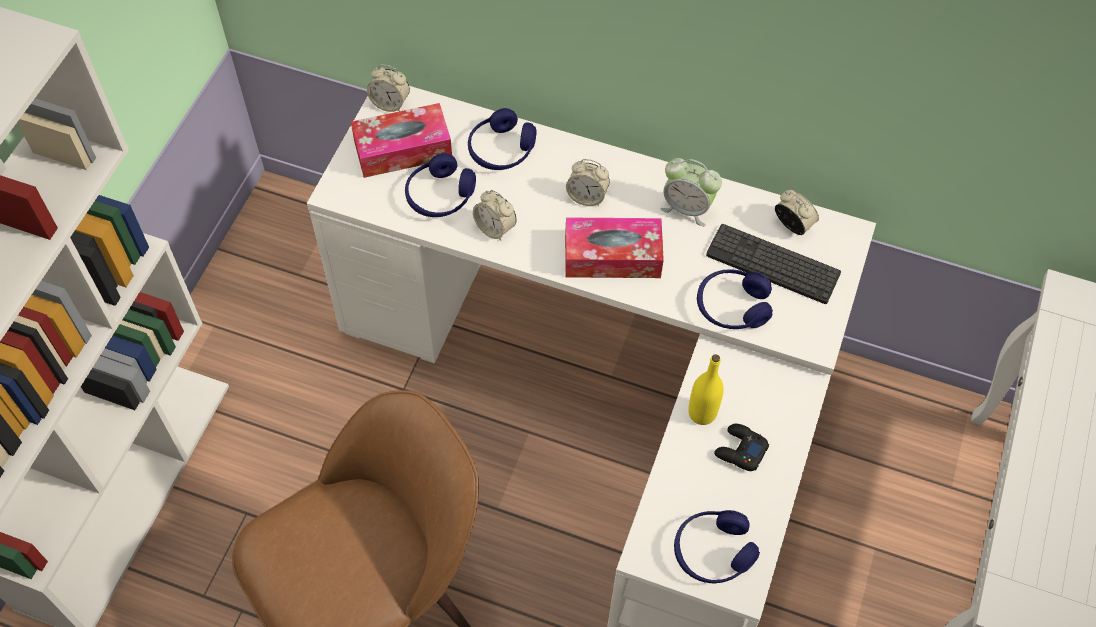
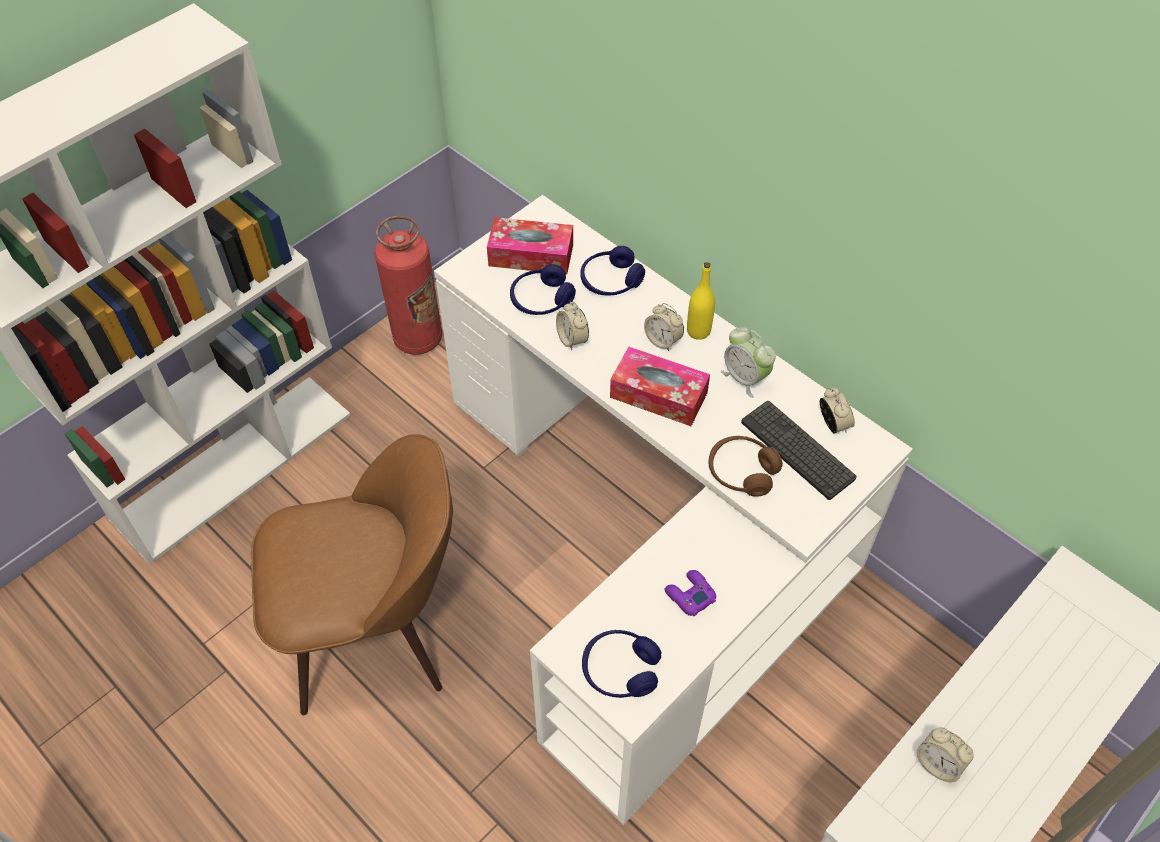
camera: 25 degrees right, 5 degrees down
alarm clock [367,65,410,112] -> alarm clock moved to [917,727,974,782]
yellow bottle [688,354,724,425] -> yellow bottle moved to [687,262,715,340]
blue headphones [697,269,773,329] -> brown headphones [708,436,783,497]
black game controller [714,424,769,471] -> purple game controller [665,570,716,616]
none -> fire extinguisher [374,216,442,355]

